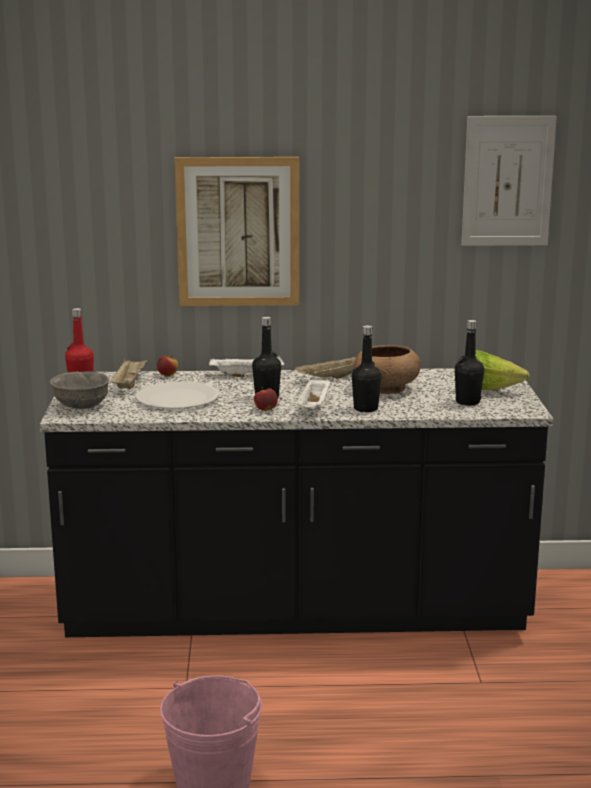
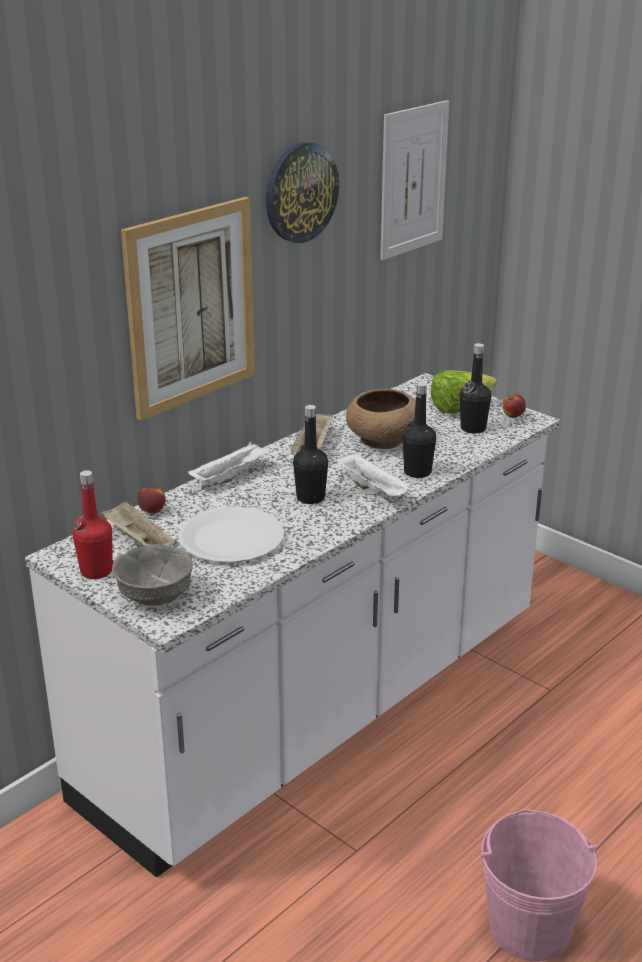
camera: 45 degrees left, 10 degrees up
black counter [40,368,553,637] -> white counter [25,373,560,878]
apple [254,387,278,411] -> apple moved to [502,394,526,418]
none -> wall clock [266,142,339,243]

